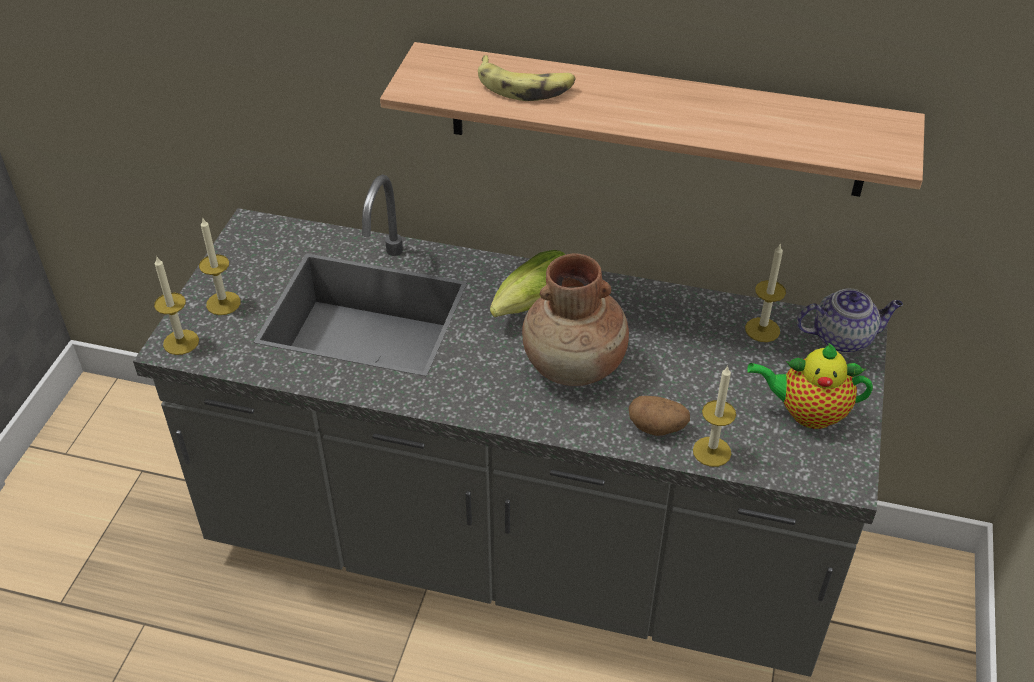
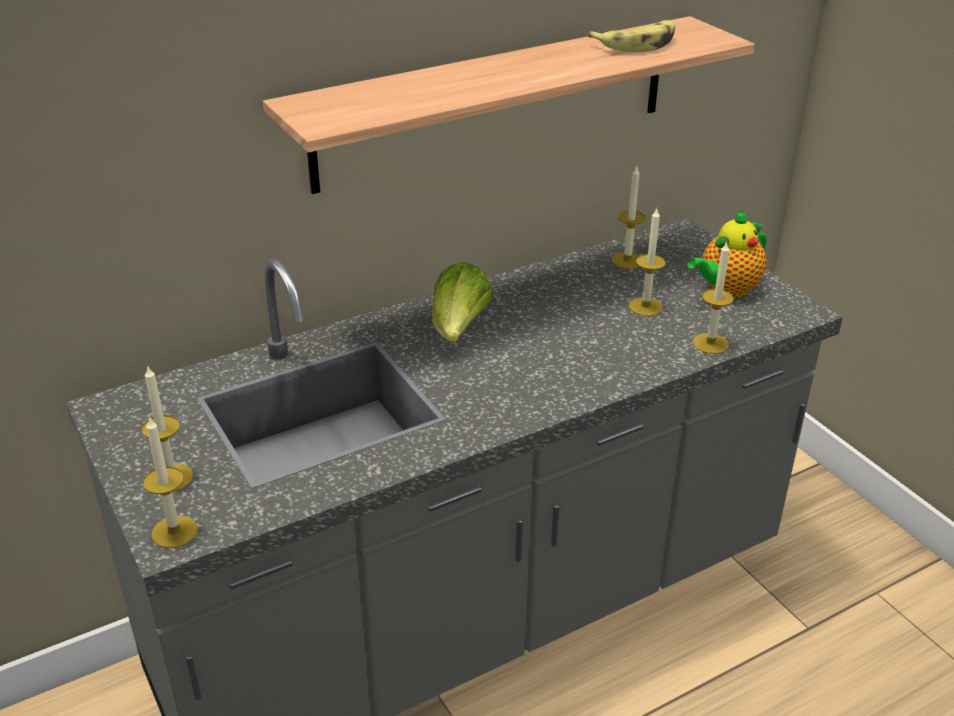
camera: 45 degrees left, 10 degrees down
banana [478,55,575,101] -> banana moved to [588,20,675,52]
brown vase [522,253,629,386] -> none
potato [629,396,690,436] -> none
teapot [797,288,903,353] -> none
none -> candle [629,209,666,316]

